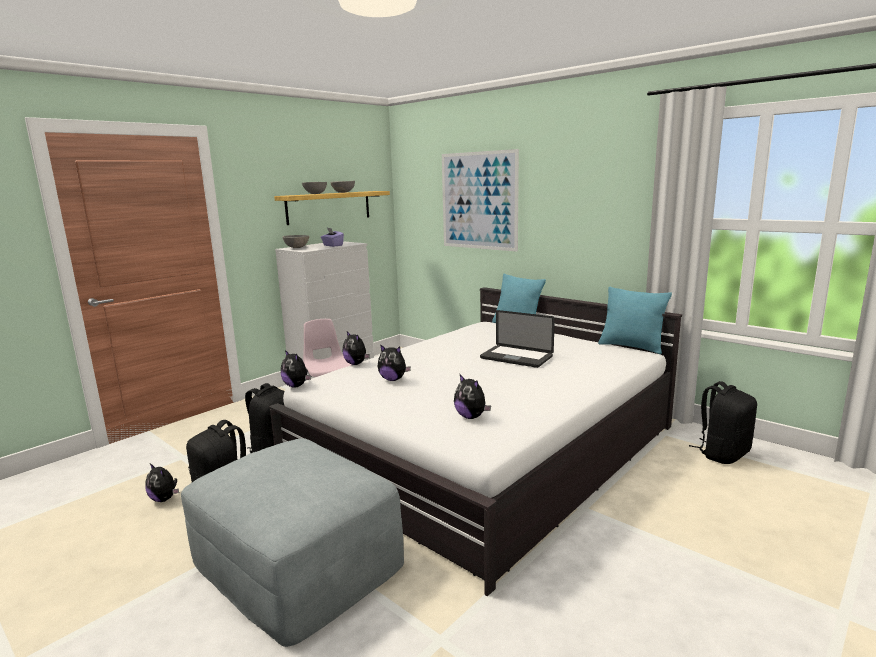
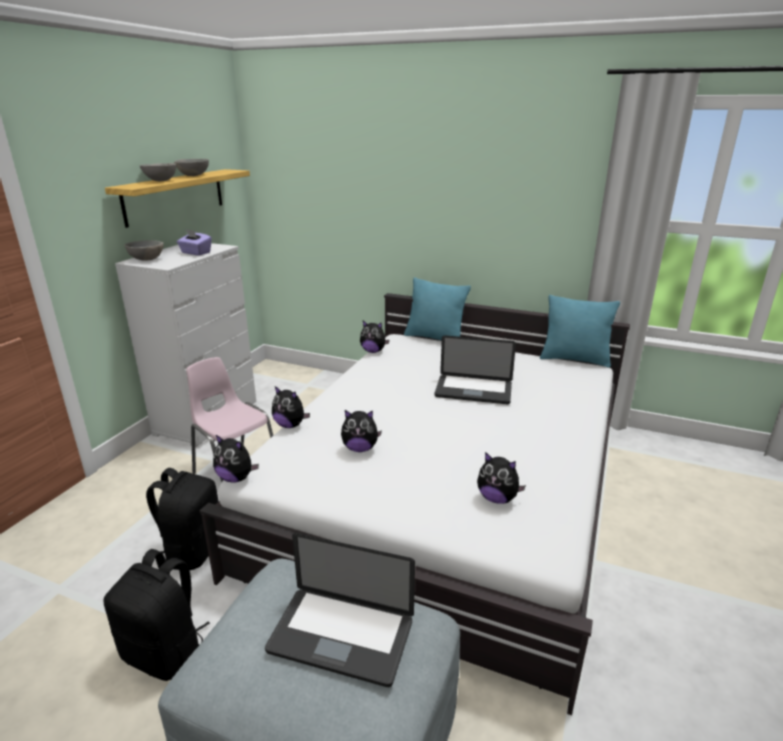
camera: 20 degrees left, 10 degrees up
plush toy [145,463,179,502] -> plush toy moved to [360,321,389,353]
picture [442,149,519,252] -> none
black backpack [689,381,757,464] -> none
none -> laptop [265,533,415,687]

